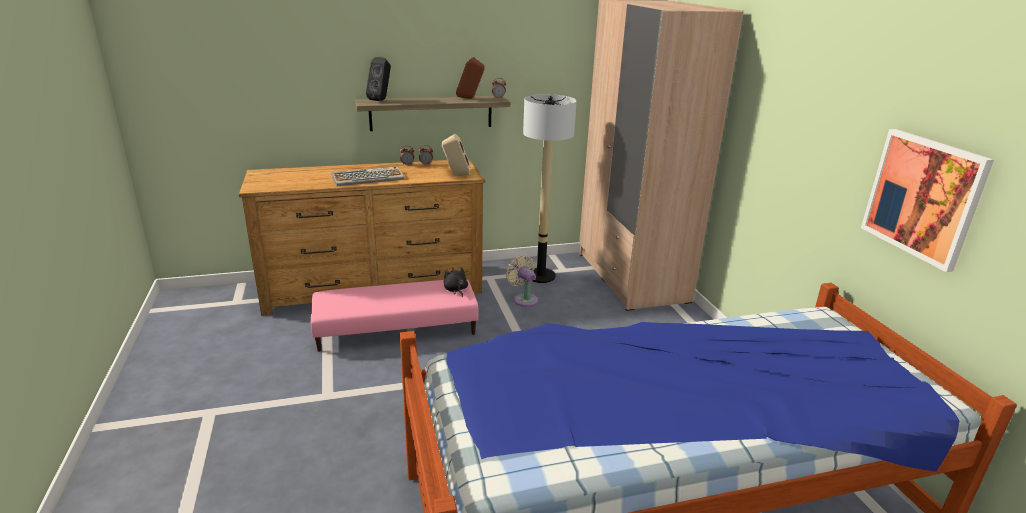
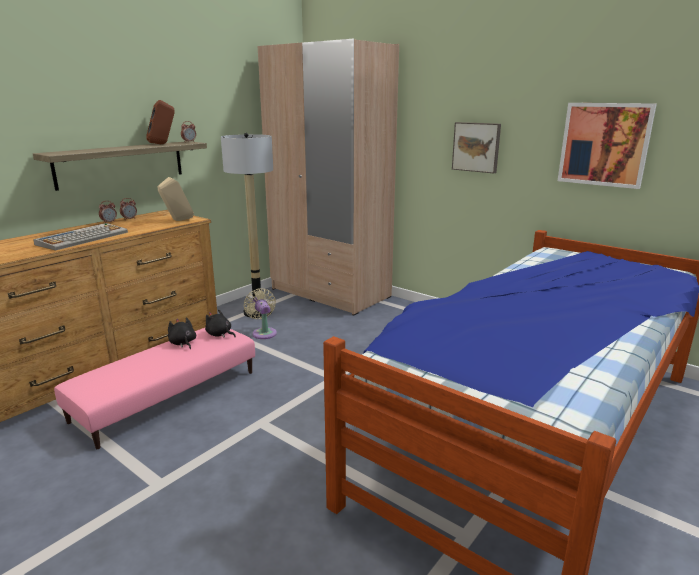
camera: 35 degrees left, 5 degrees down
black speaker [366,57,391,101] -> none
beige fan [506,255,538,307] -> beige fan turned 45 degrees clockwise [244,288,277,339]
none -> black plush toy [168,317,196,349]
none -> picture [452,122,501,173]

